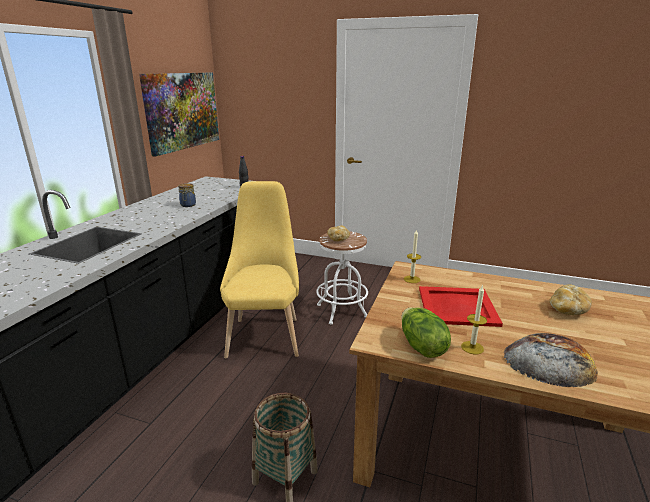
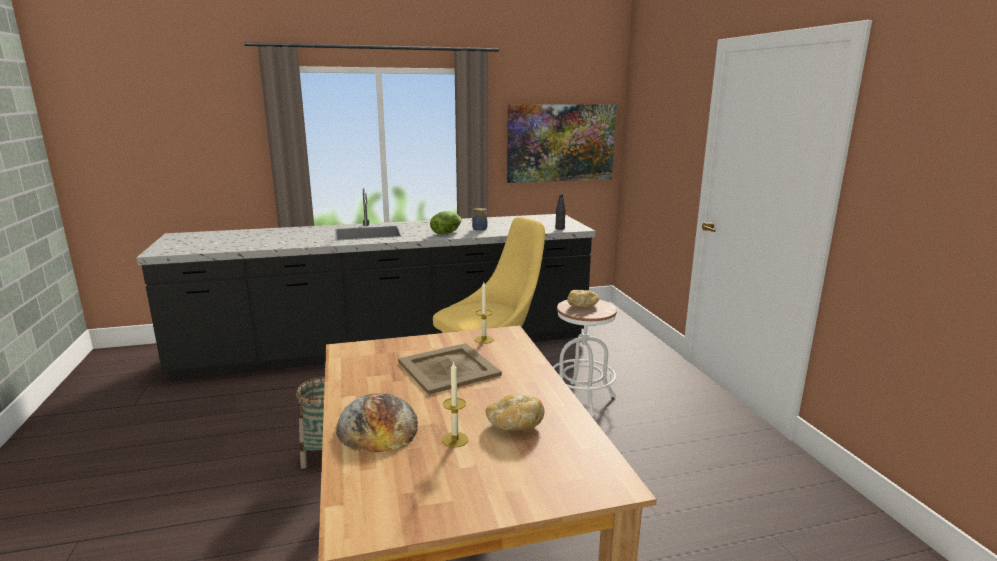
camera: 55 degrees right, 5 degrees down
lettuce [401,307,451,358] -> lettuce moved to [430,211,461,234]
red tray [419,286,503,327] -> beige tray [398,343,502,395]
candle [461,285,487,354] -> candle moved to [442,361,469,448]

